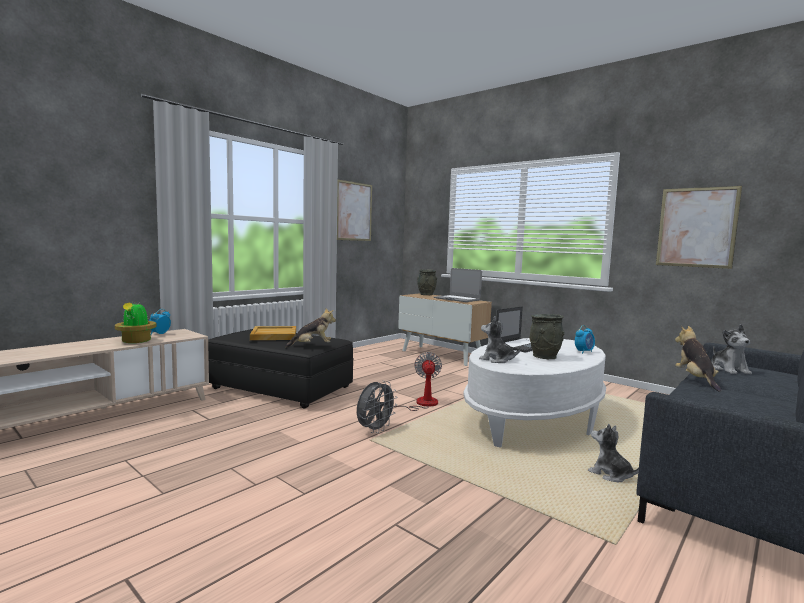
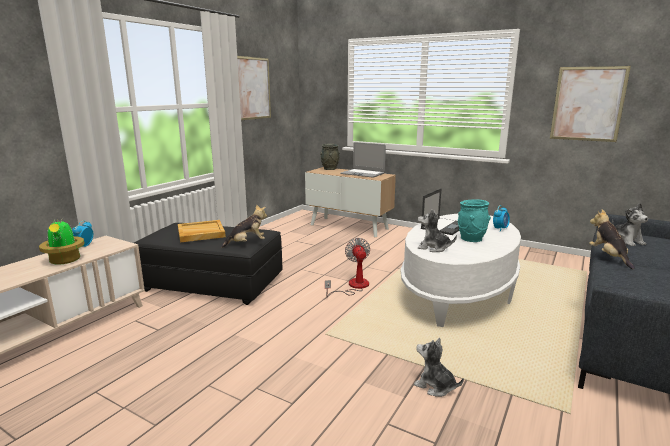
camera: 10 degrees left, 10 degrees up
grey fan [357,381,397,433] -> none
grey vase [529,314,565,359] -> turquoise vase [458,199,491,242]
plush toy [588,424,639,482] -> plush toy moved to [414,338,464,397]

